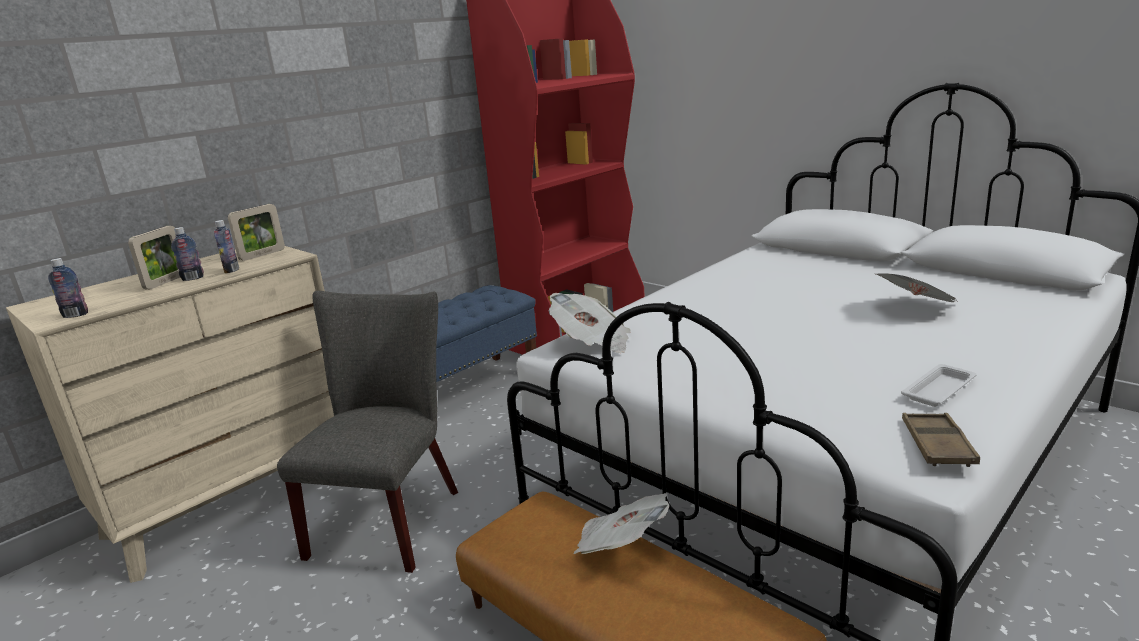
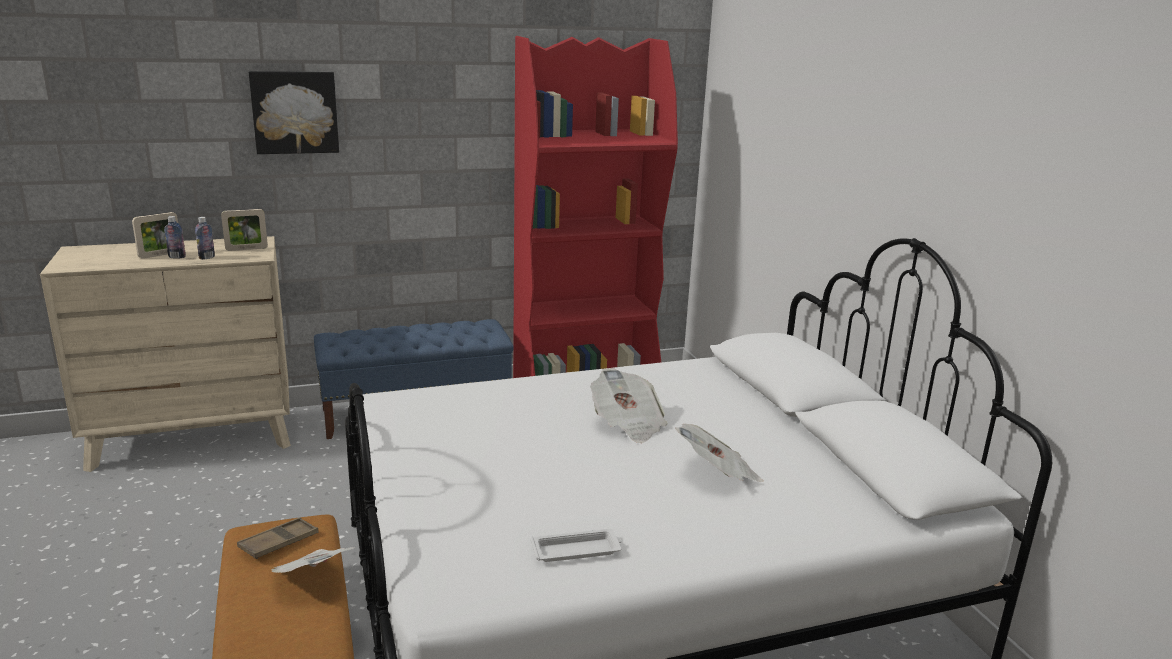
camera: 25 degrees right, 0 degrees up
bottle [48,258,88,318] -> none
grey chair [277,291,458,573] -> none
newspaper [548,293,630,353] -> newspaper moved to [590,368,668,443]
brown tray [902,413,980,467] -> brown tray moved to [237,517,319,559]
none -> picture [249,71,339,154]

